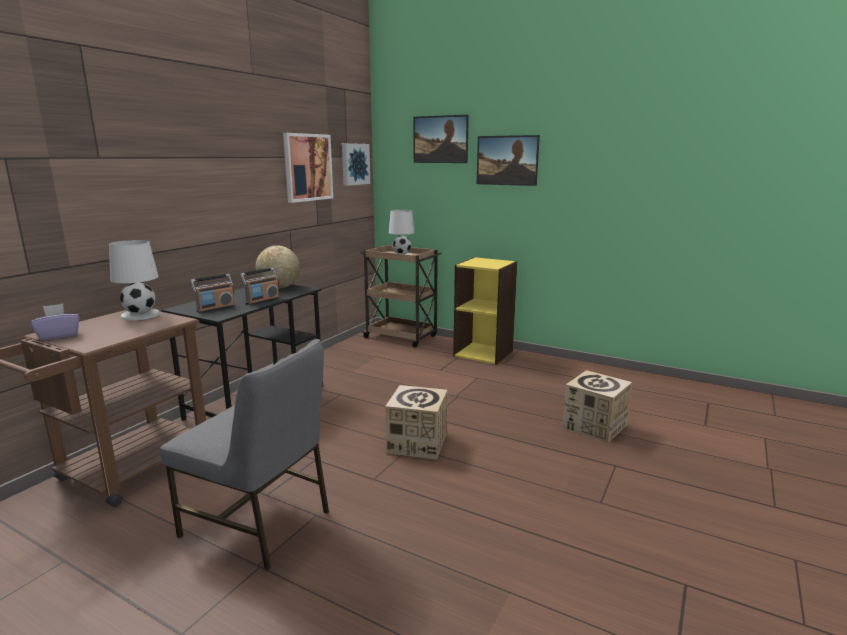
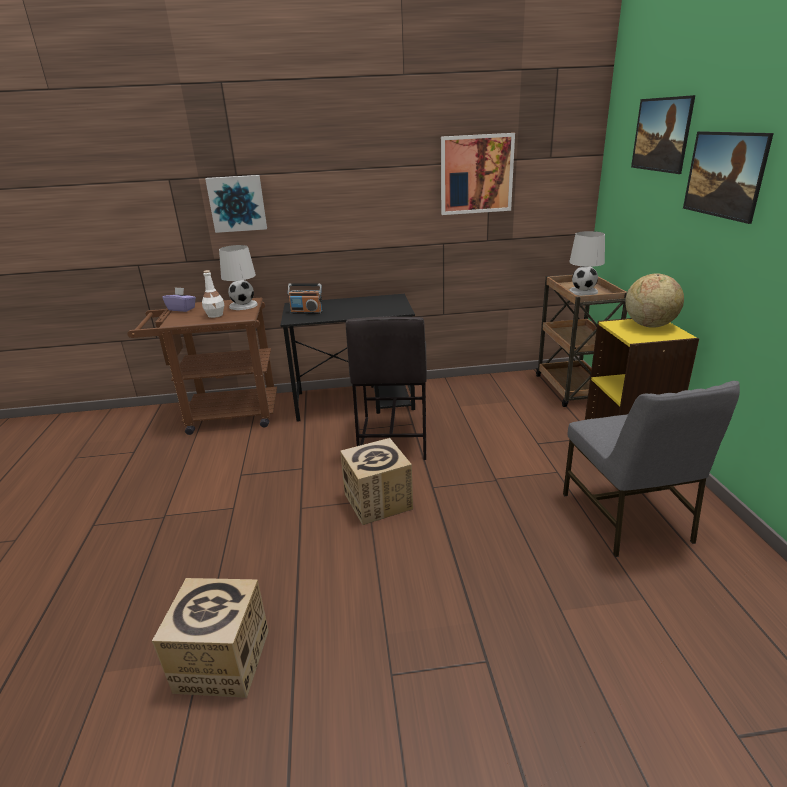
camera: 55 degrees right, 10 degrees up
grey chair [160,339,329,570] -> grey chair moved to [563,381,740,557]
radio [241,268,280,305] -> none
globe [256,245,300,288] -> globe moved to [625,273,684,328]
picture [342,143,370,186] -> picture moved to [205,175,267,233]
cardboard box [562,370,632,443] -> cardboard box moved to [152,578,269,698]
none -> white bottle [202,270,224,318]
none -> grey stool [346,317,427,460]

